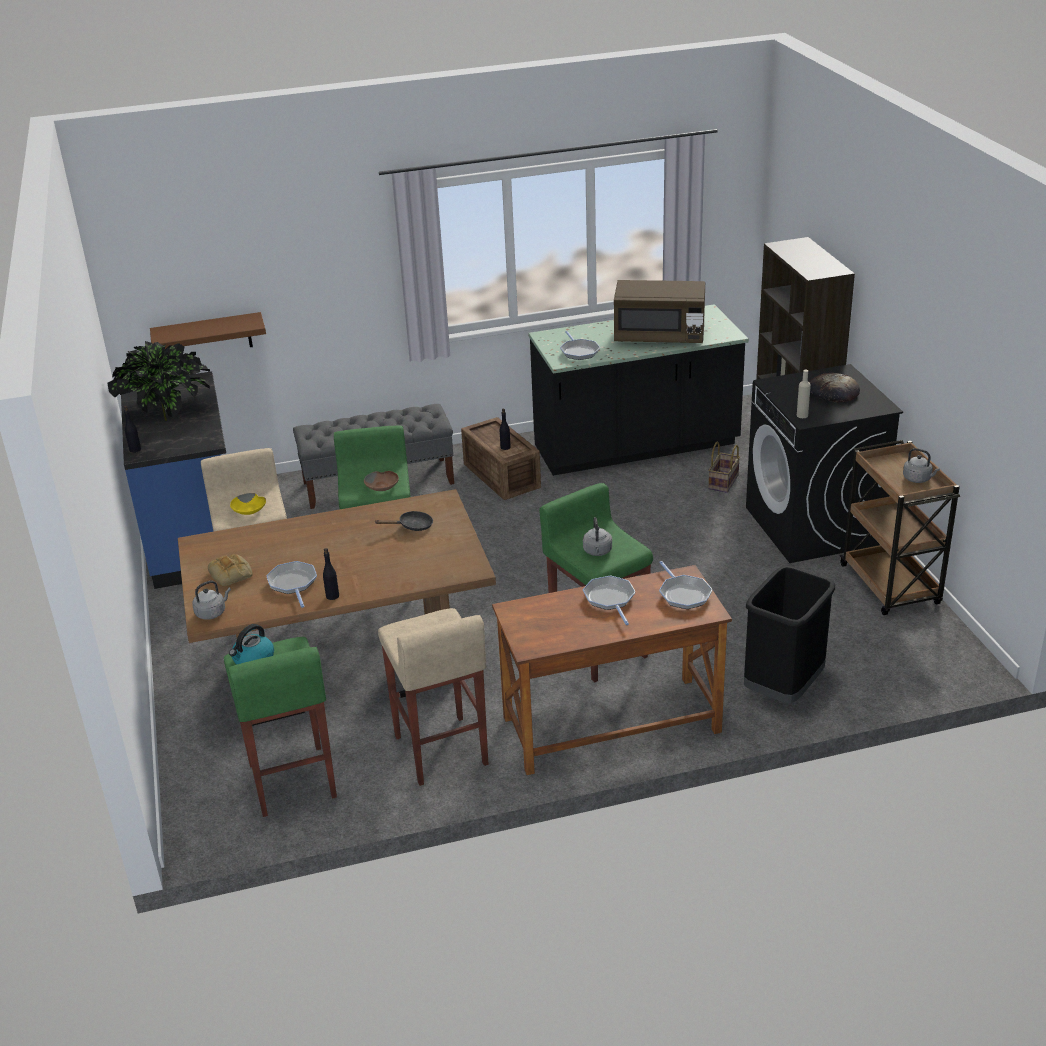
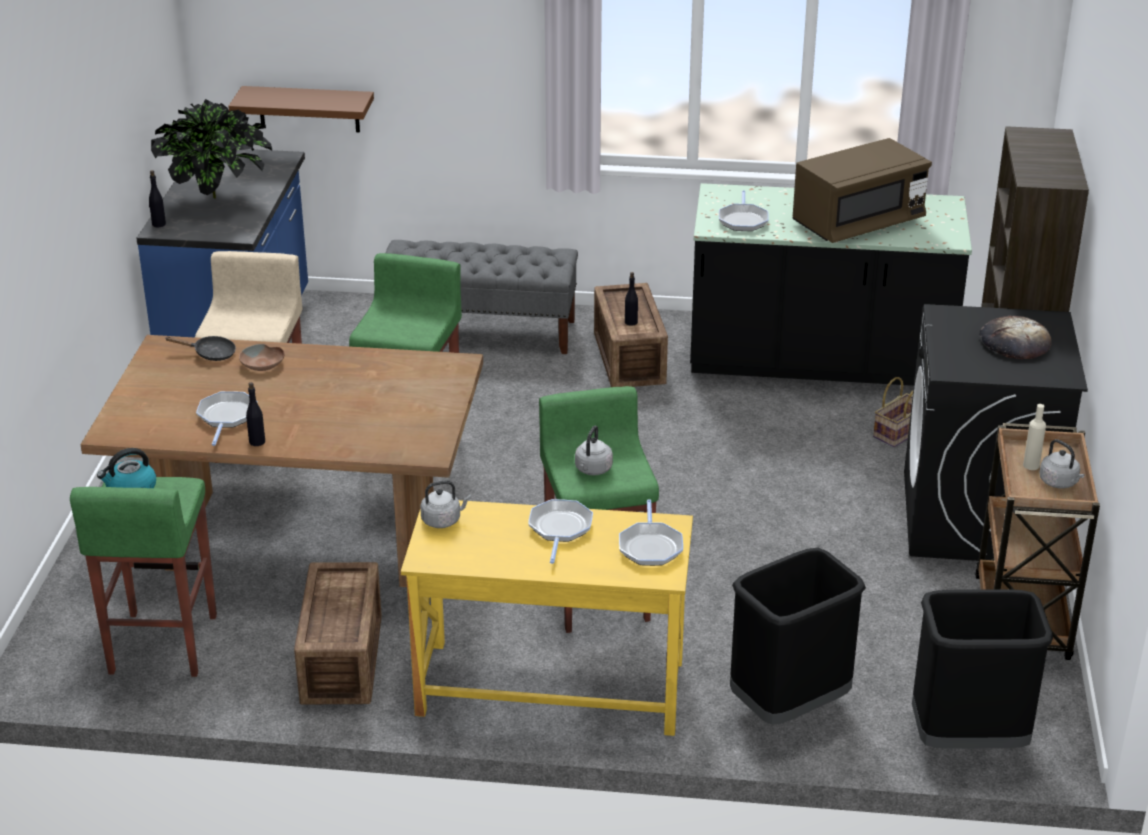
camera: 20 degrees right, 0 degrees up
grey kettle [192,580,231,620] -> grey kettle moved to [420,480,471,528]
bread [208,554,252,586] -> none
yellow bowl [230,493,266,515] -> none
brown bowl [364,471,399,491] -> brown bowl moved to [239,344,285,371]
black frying pan [374,511,433,531] -> black frying pan moved to [166,336,236,361]
beige stool [378,608,488,786] -> crate [294,562,382,705]
brown desk [492,565,732,775] -> yellow desk [401,498,693,736]
brown microwave [614,280,705,343] -> brown microwave turned 60 degrees counterclockwise [792,138,932,243]
beige bottle [797,370,811,418] -> beige bottle moved to [1023,404,1046,470]
none -> black trash can [912,589,1053,749]

